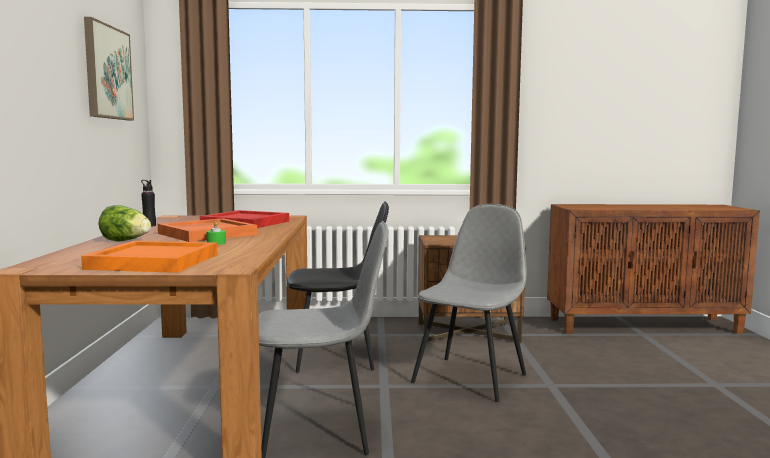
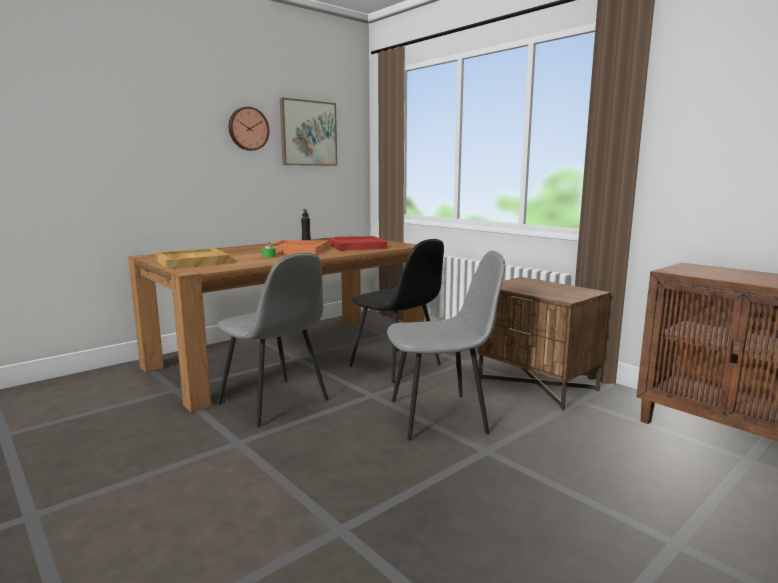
camera: 50 degrees right, 5 degrees up
orange tray [81,241,217,273] -> beige tray [155,248,231,269]
lettuce [98,205,151,241] -> none
none -> wall clock [229,107,270,151]

